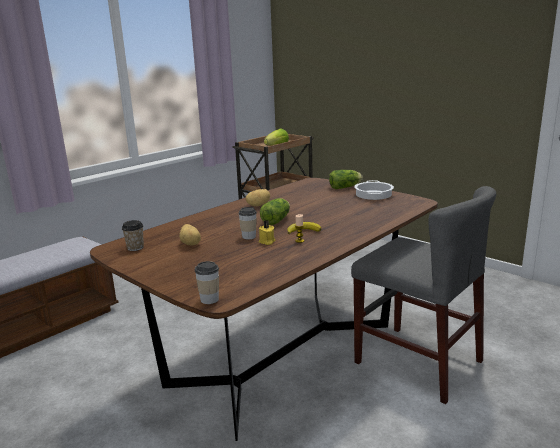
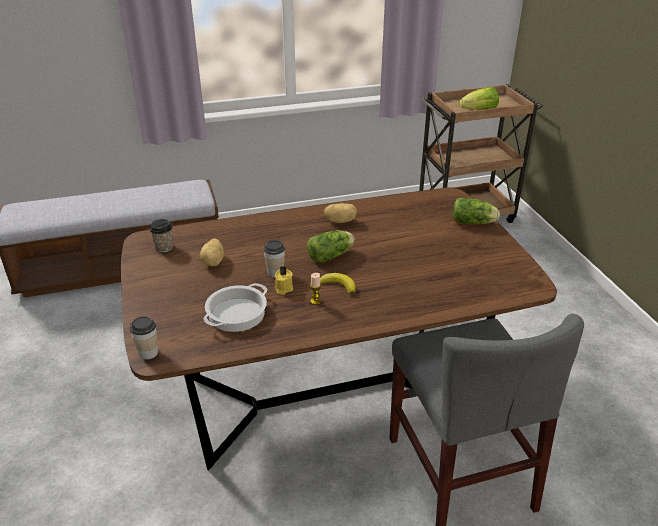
camera: 30 degrees right, 15 degrees up
cooking pot [354,180,394,200] -> cooking pot moved to [203,283,268,332]

